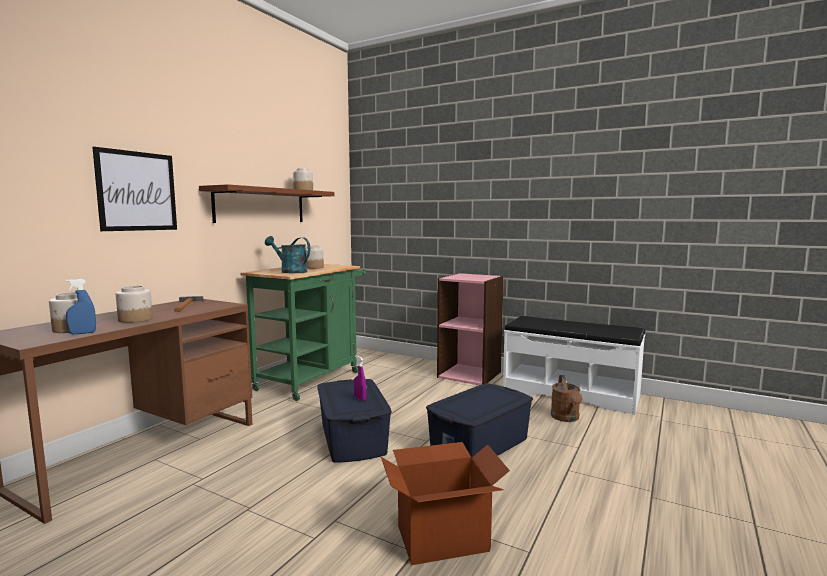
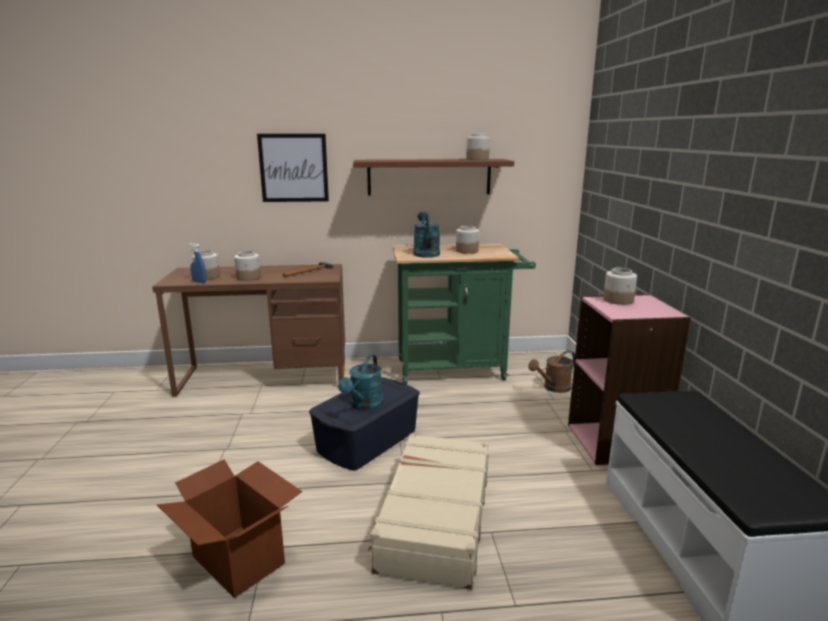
camera: 55 degrees right, 10 degrees up
purple spray bottle [354,355,366,401] -> turquoise watering can [338,354,383,411]
blue storage box [426,383,533,458] -> beige suitcase [368,433,489,590]
brown watering can [551,375,582,422] -> brown watering can moved to [528,350,575,393]
none -> jar [603,268,637,305]

